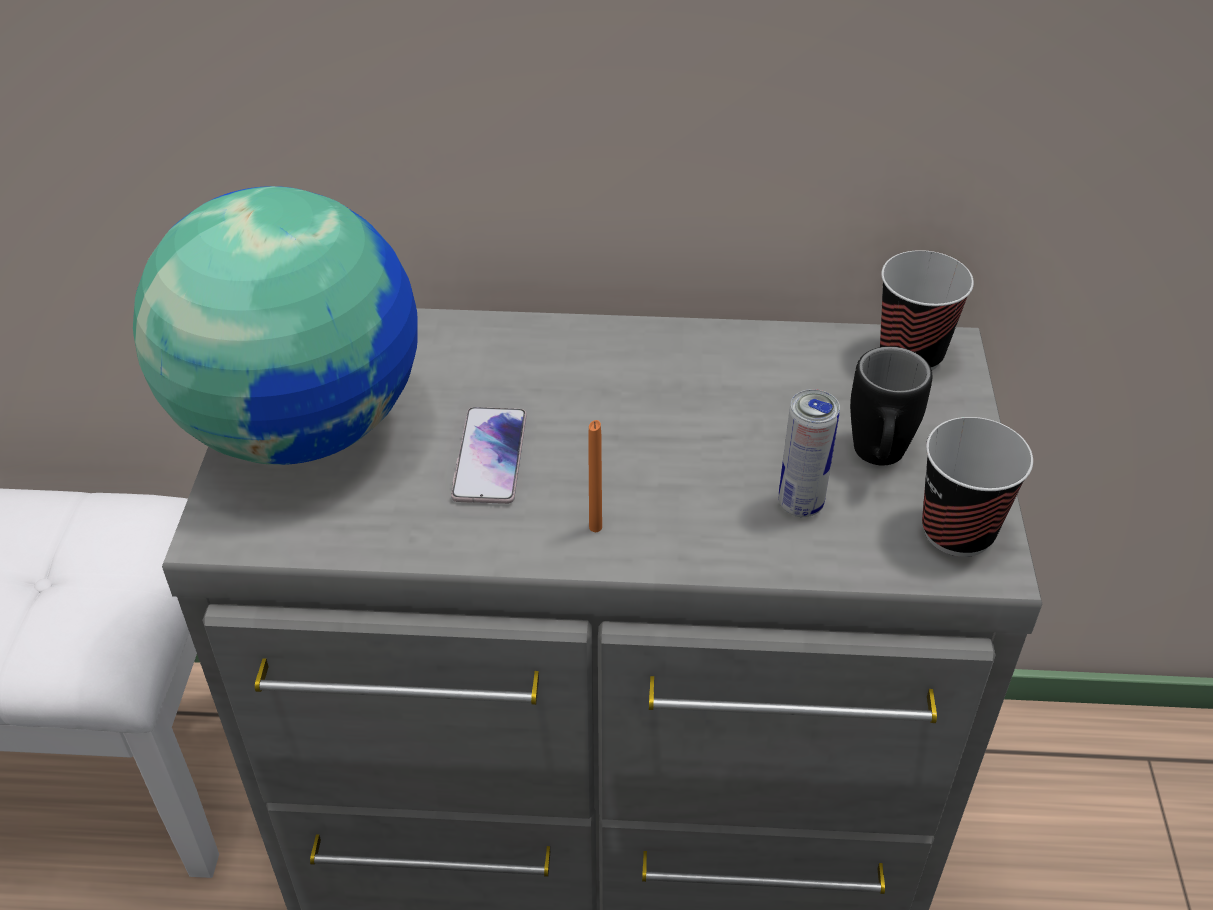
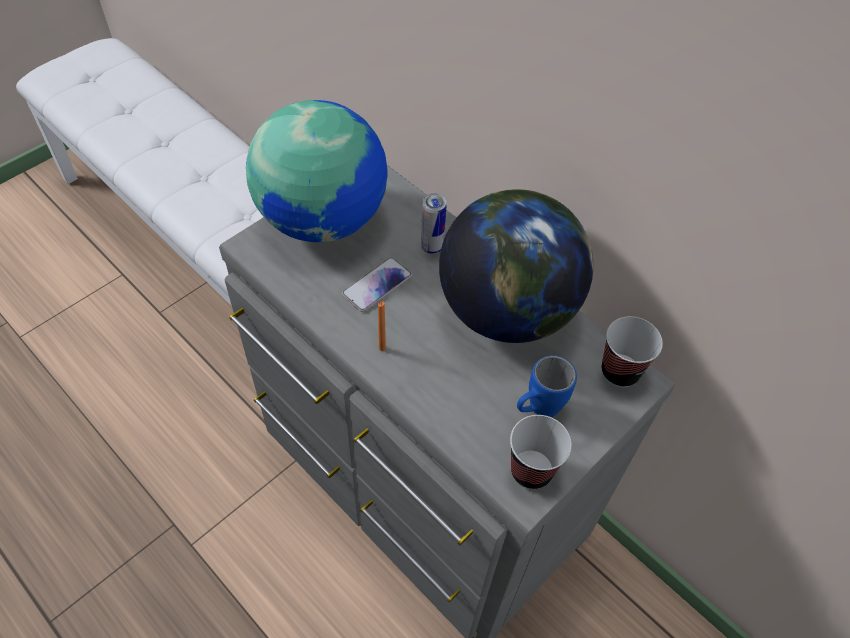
camera: 40 degrees right, 10 degrees up
can [778,389,840,517] -> can moved to [421,193,447,254]
black mug [850,346,932,465] -> blue mug [517,355,577,417]
none -> globe [439,189,593,343]

